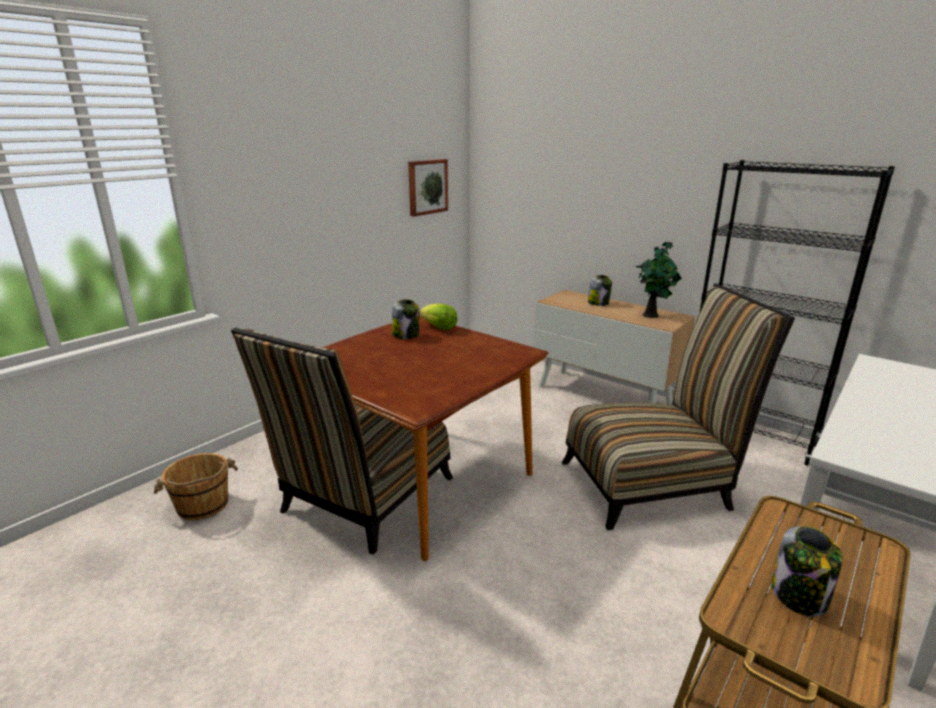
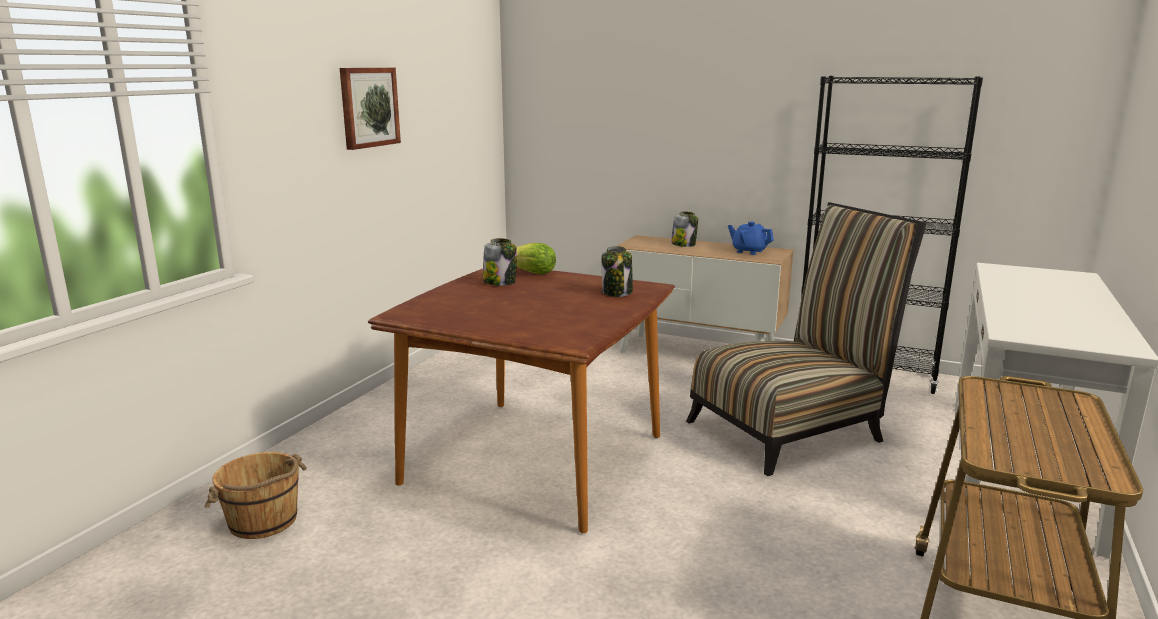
camera: 15 degrees left, 5 degrees down
chair [231,328,453,555] -> none
picture [408,159,448,217] -> picture moved to [340,68,401,150]
potted plant [635,242,682,318] -> blue teapot [728,222,774,255]
jar [772,526,842,617] -> jar moved to [601,246,633,297]

